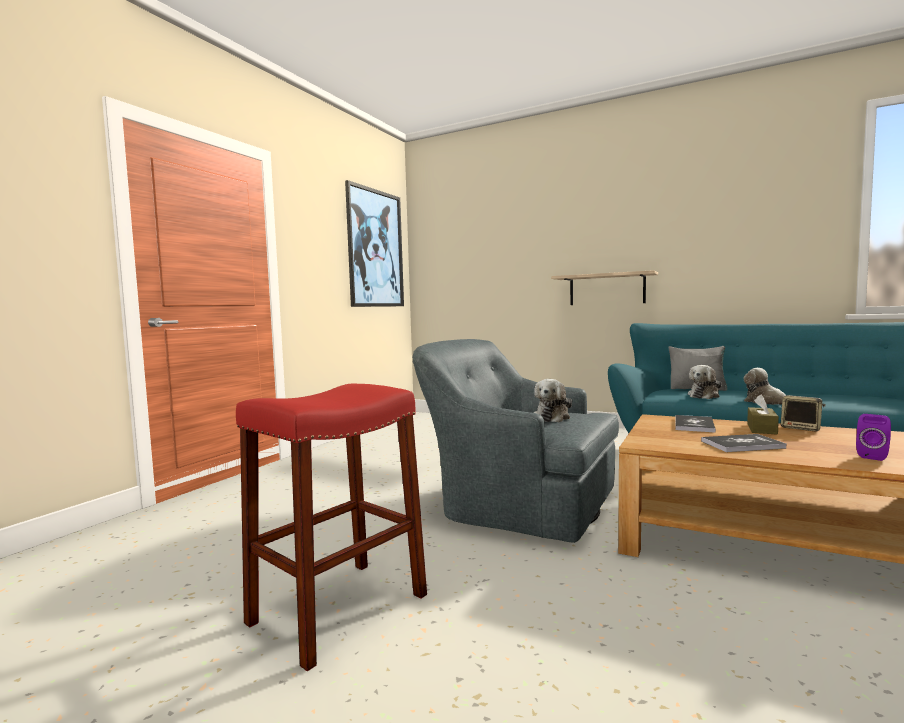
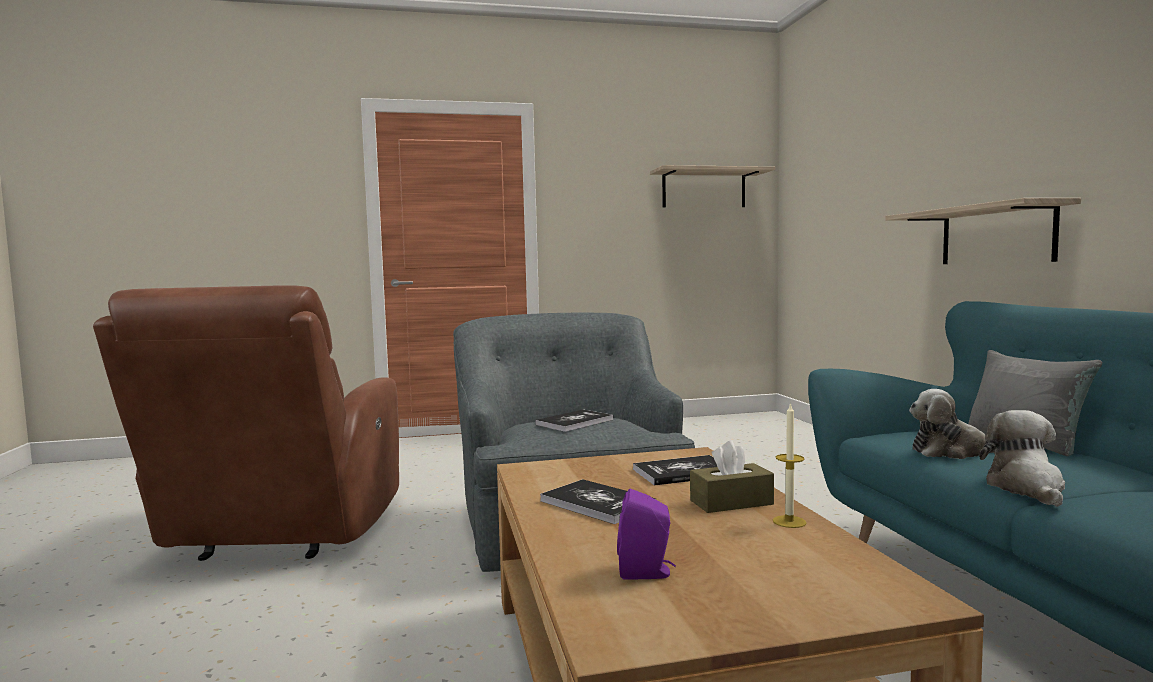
camera: 50 degrees right, 0 degrees up
red stool [236,383,427,671] -> brown armchair [93,285,399,561]
picture [345,180,404,307] -> shelf [650,165,775,207]
plush toy [534,379,572,422] -> book [535,410,613,432]
speaker [781,395,826,431] -> candle [773,402,806,528]

